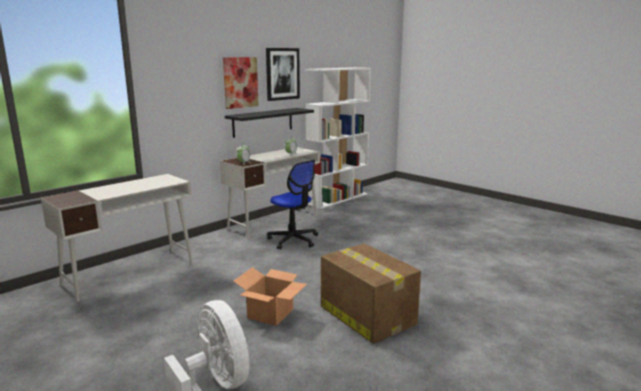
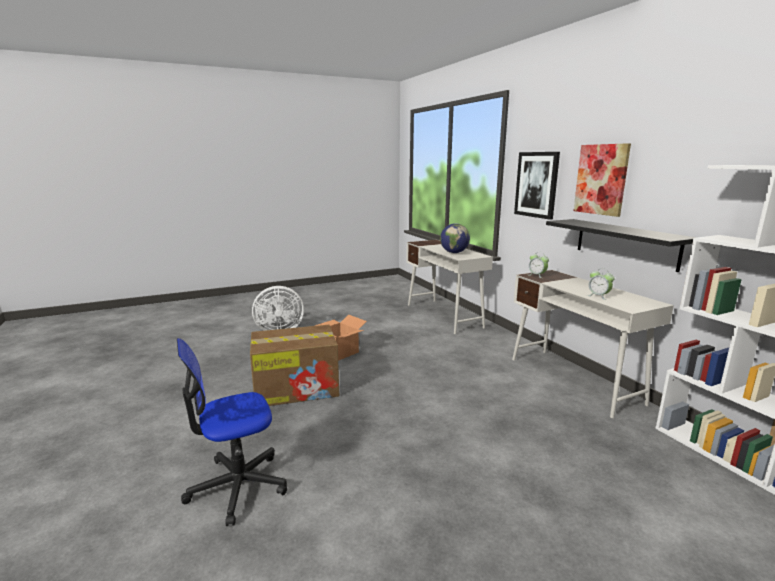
camera: 110 degrees right, 0 degrees up
picture [266,48,300,101] -> picture moved to [514,152,560,220]
office chair [267,160,318,250] -> office chair moved to [177,338,287,526]
none -> globe [440,223,470,253]

